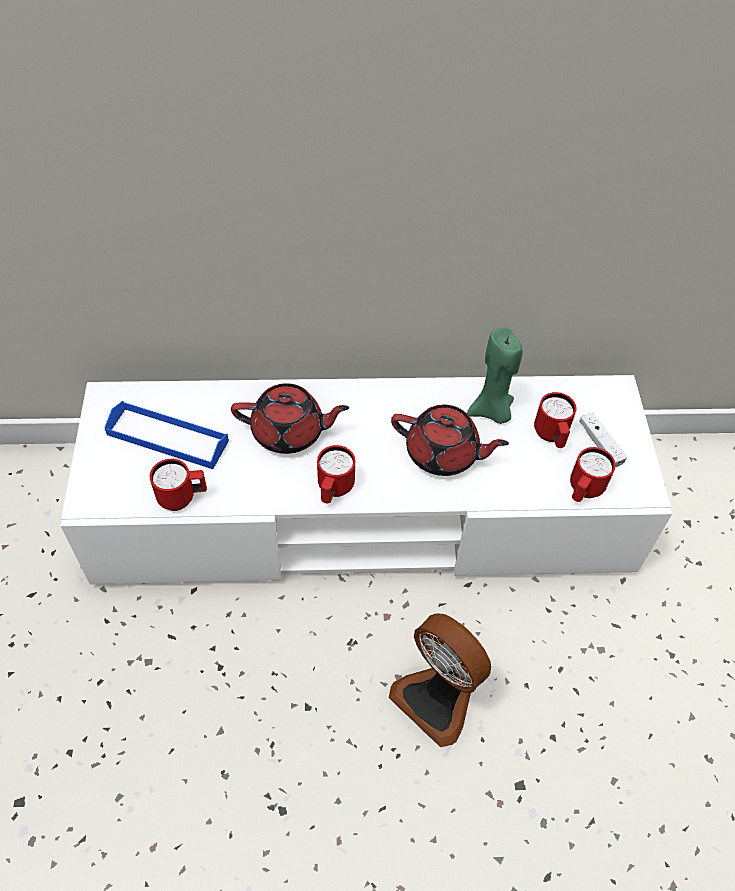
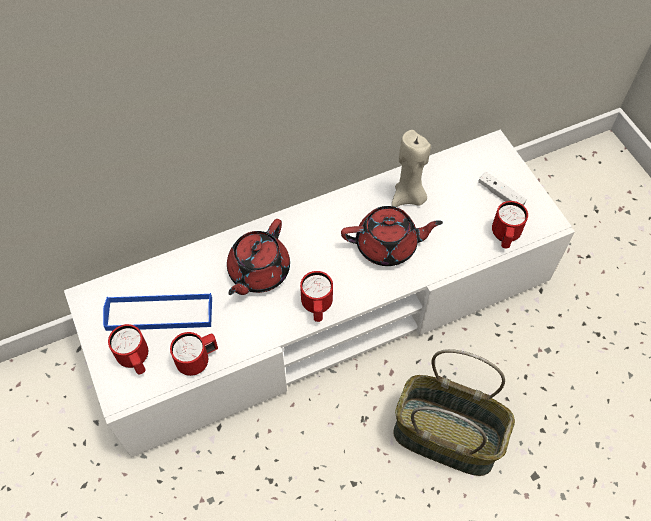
camera: 20 degrees left, 5 degrees up
red teapot [231,383,349,454] -> red teapot turned 135 degrees clockwise [227,219,290,295]
fan [389,613,491,747] -> basket [393,349,515,476]
green candle [467,327,523,424] -> beige candle [392,130,431,207]
red mug [534,392,576,448] -> red mug moved to [108,324,148,374]

